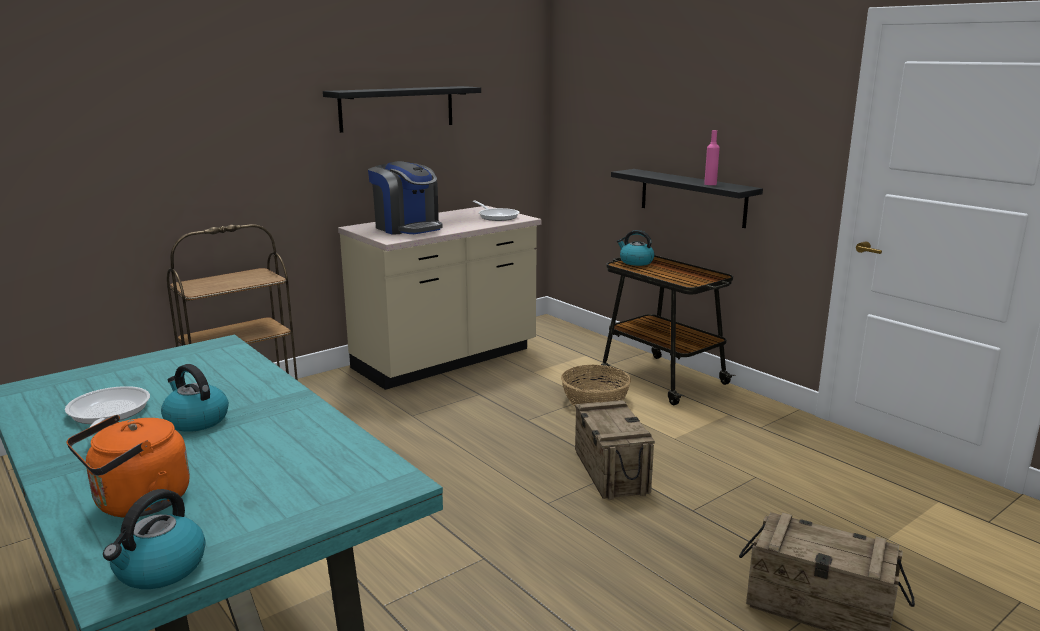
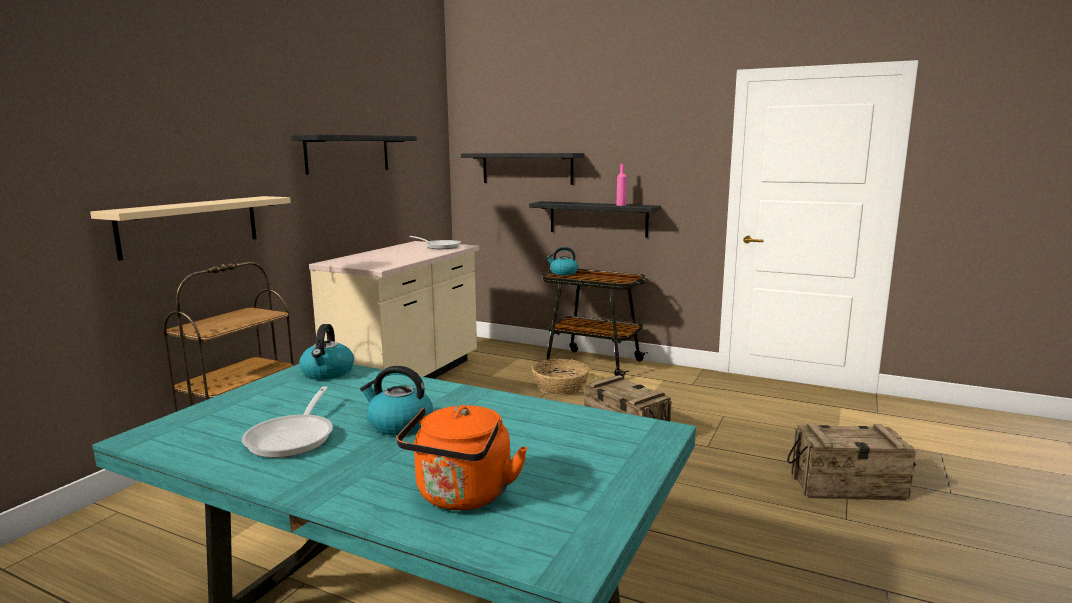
camera: 25 degrees left, 5 degrees down
frying pan [65,386,150,437] -> frying pan turned 135 degrees counterclockwise [242,386,333,458]
kettle [103,489,206,589] -> kettle moved to [299,324,354,380]
coffee machine [368,161,443,235] -> none
none -> beige shelf [90,196,291,261]
none -> black shelf [461,153,584,185]

